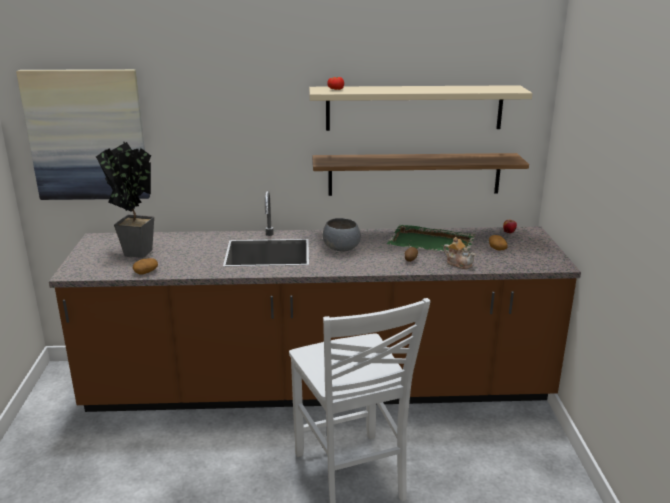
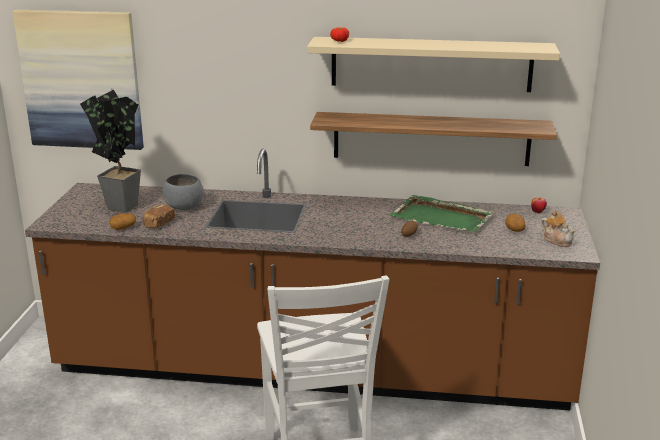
camera: 10 degrees right, 0 degrees up
grey bowl [323,218,361,252] -> grey bowl moved to [162,174,204,210]
teapot [443,237,475,269] -> teapot moved to [541,210,576,247]
none -> bread [143,205,175,228]

